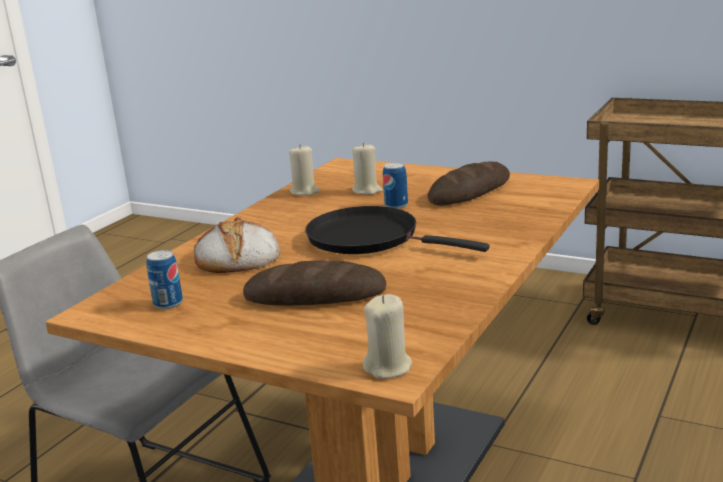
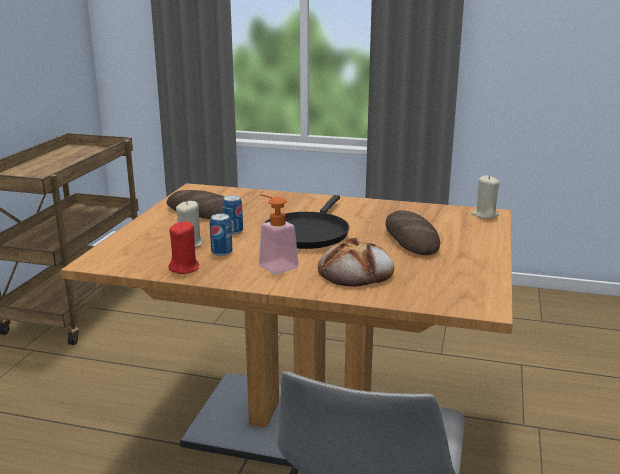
camera: 105 degrees left, 0 degrees up
can [146,250,183,309] -> can moved to [210,214,232,256]
beige candle [289,144,320,196] -> red candle [168,221,199,274]
none -> soap dispenser [259,194,299,274]

